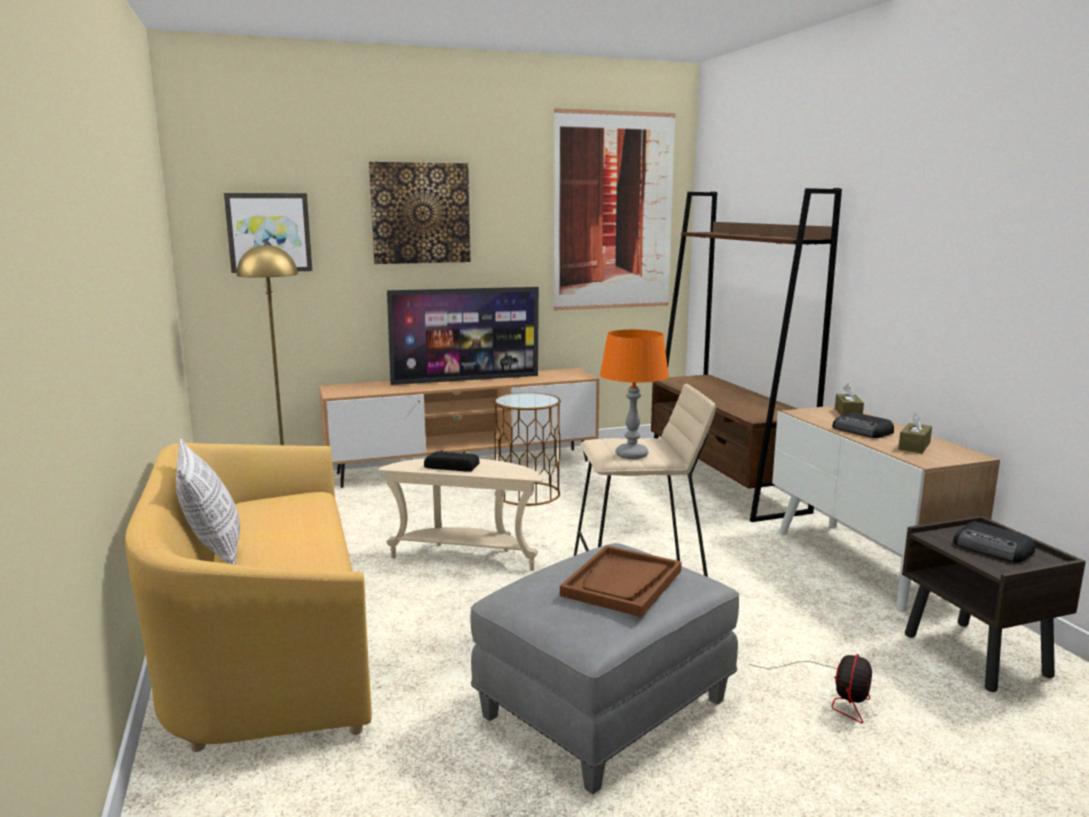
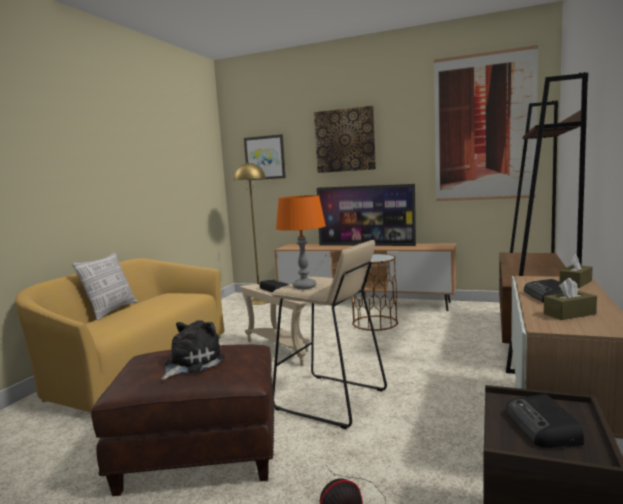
camera: 40 degrees right, 5 degrees down
grey ottoman [471,543,739,795] -> brown ottoman [91,344,274,496]
brown tray [560,545,682,617] -> plush toy [161,320,225,380]

